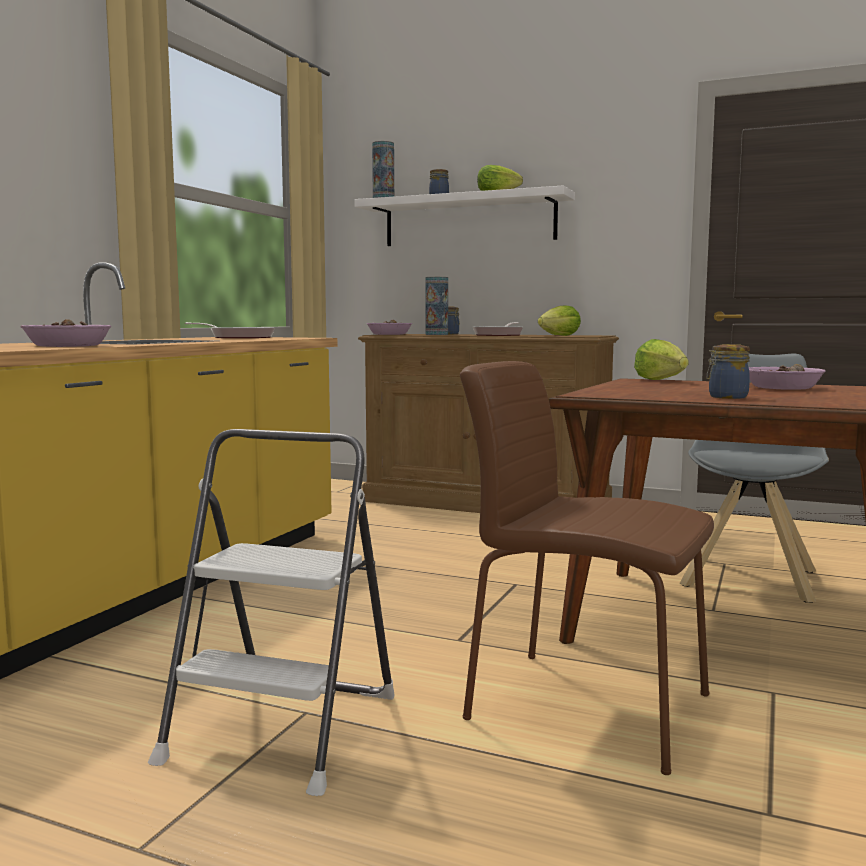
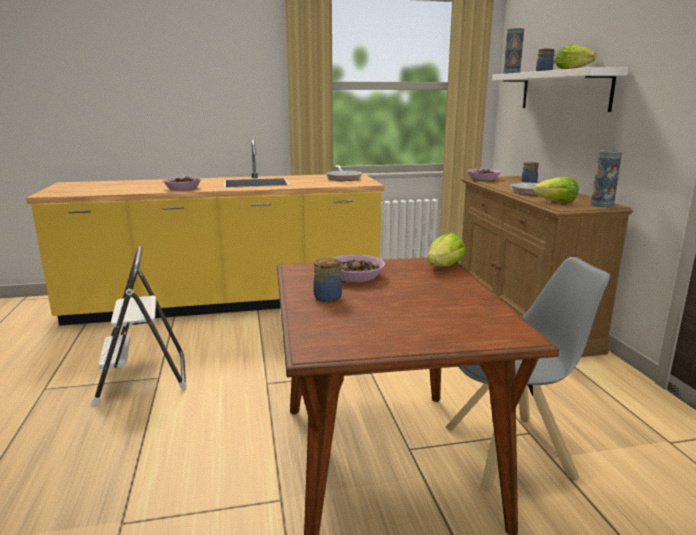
camera: 55 degrees right, 10 degrees up
vase [426,277,448,335] -> vase moved to [591,151,622,208]
brown chair [460,361,714,775] -> none
bowl [749,364,826,390] -> bowl moved to [334,255,385,282]

